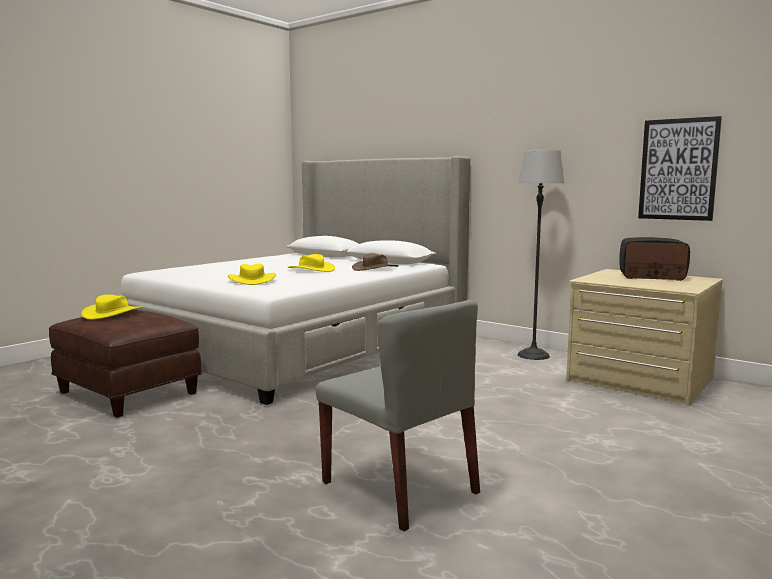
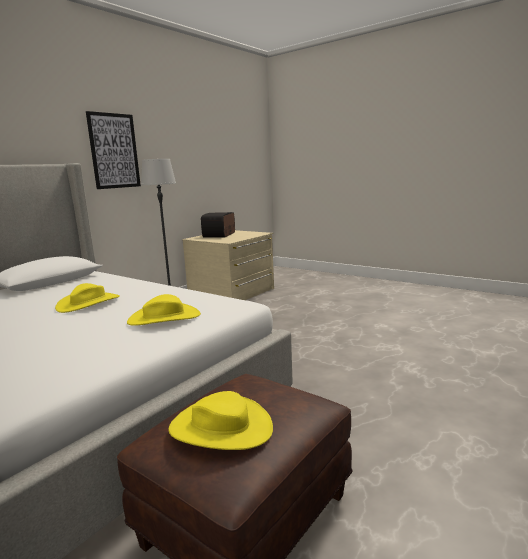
camera: 90 degrees left, 5 degrees up
grey chair [316,300,480,531] -> none
brown hat [352,253,398,271] -> none
picture [638,116,722,221] -> picture moved to [86,111,141,189]

